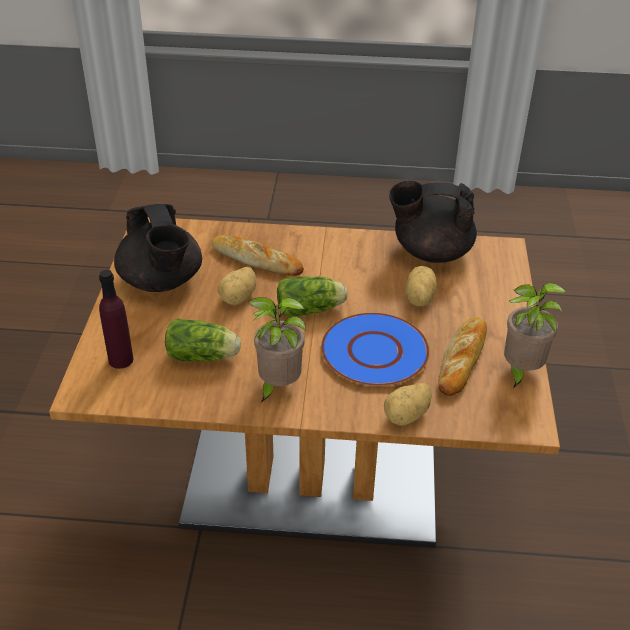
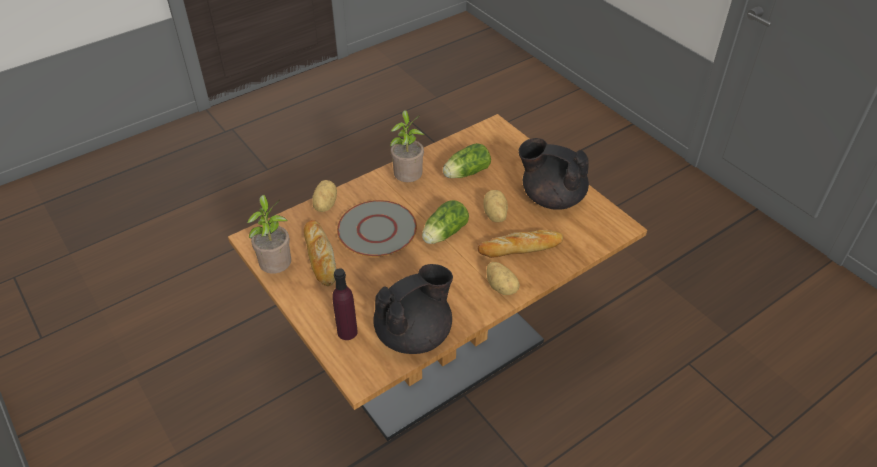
camera: 140 degrees right, 5 degrees up
purple bottle [99,270,133,369] -> purple bottle moved to [332,268,358,340]
blue plate [321,313,430,386] -> grey plate [337,200,417,257]
potato [406,266,437,307] -> potato moved to [486,262,520,295]

